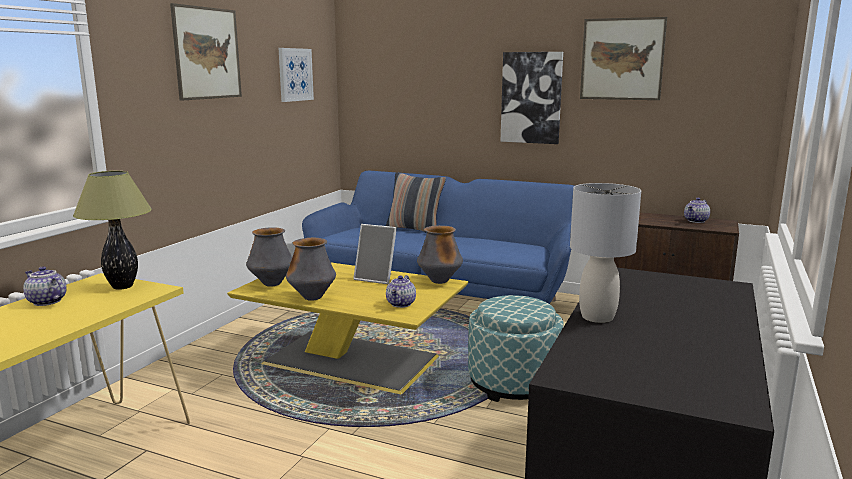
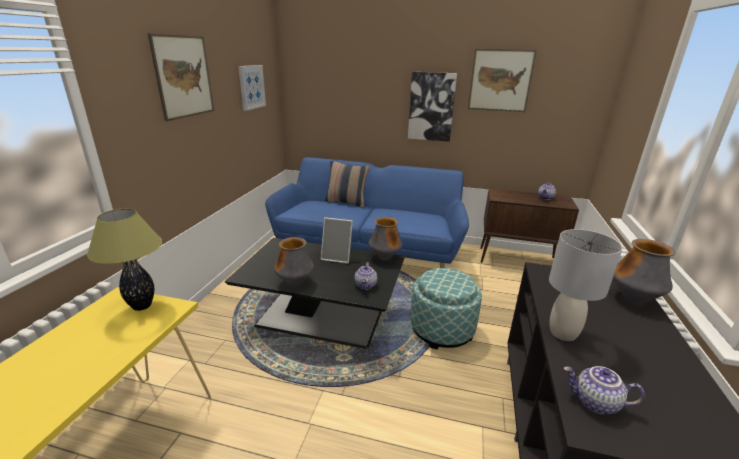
camera: 10 degrees left, 10 degrees up
teapot [23,266,67,306] -> teapot moved to [564,366,645,415]
yellow coffee table [227,263,468,394] -> black coffee table [225,238,405,349]
vase [246,227,292,287] -> vase moved to [613,239,676,304]

